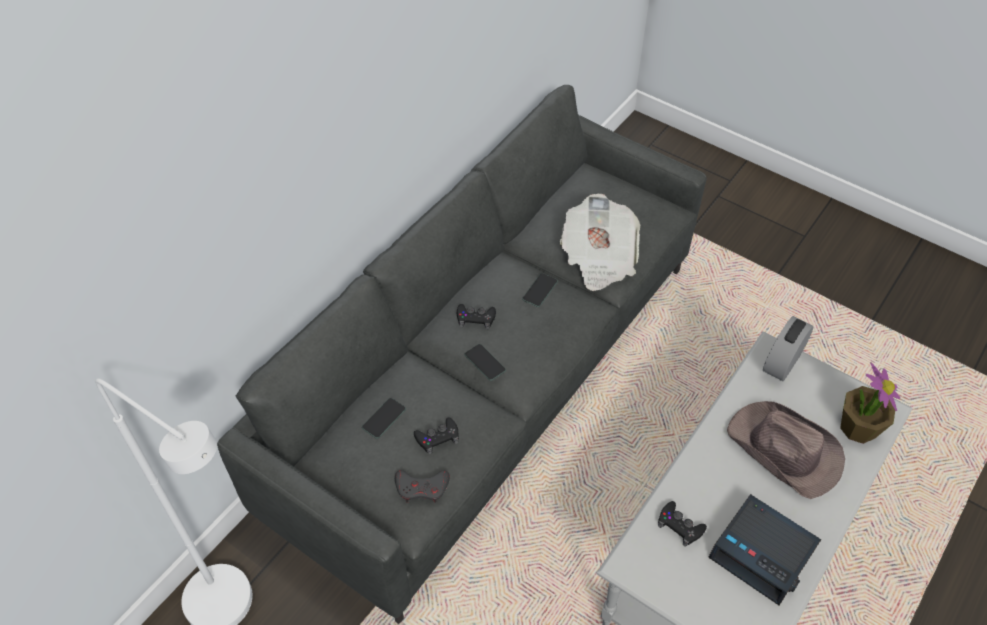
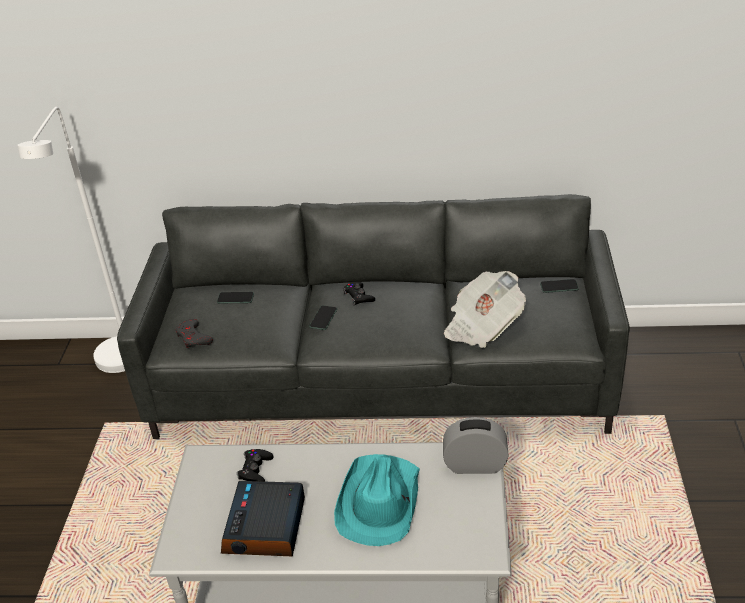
camera: 60 degrees right, 15 degrees down
black game controller [414,417,459,454] -> none
phone [522,273,558,307] -> phone moved to [540,279,579,293]
brown hat [727,401,845,499] -> turquoise hat [334,454,420,546]
potted plant [840,363,900,444] -> none

